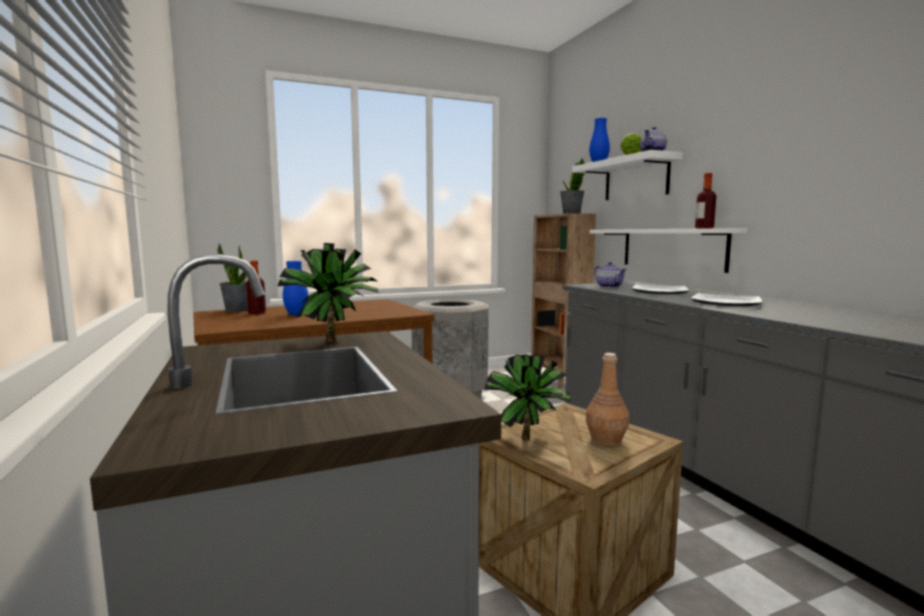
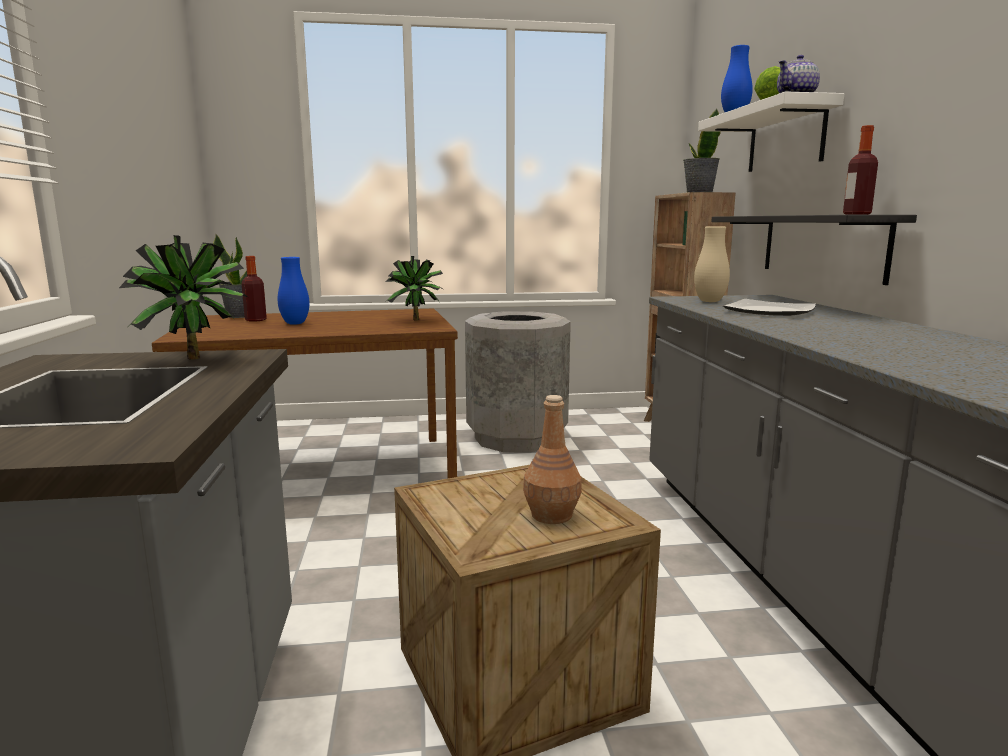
camera: 15 degrees right, 5 degrees up
potted plant [484,354,571,441] -> potted plant moved to [386,256,443,320]
white shelf [590,228,747,273] -> black shelf [711,215,917,285]
teapot [594,262,627,288] -> beige vase [694,227,730,302]
plate [691,293,762,306] -> none

